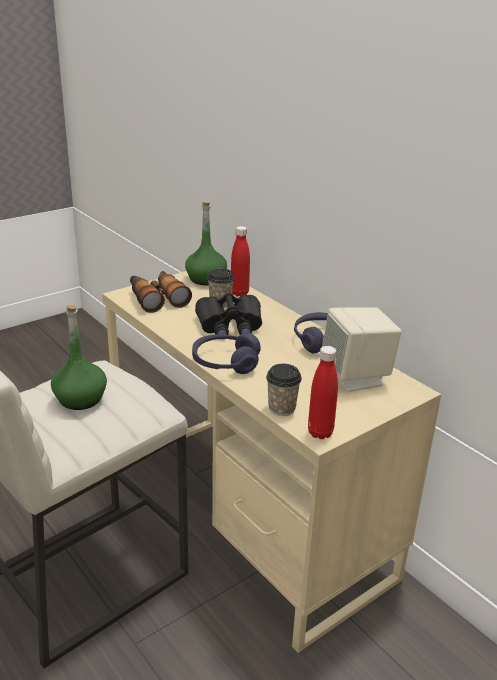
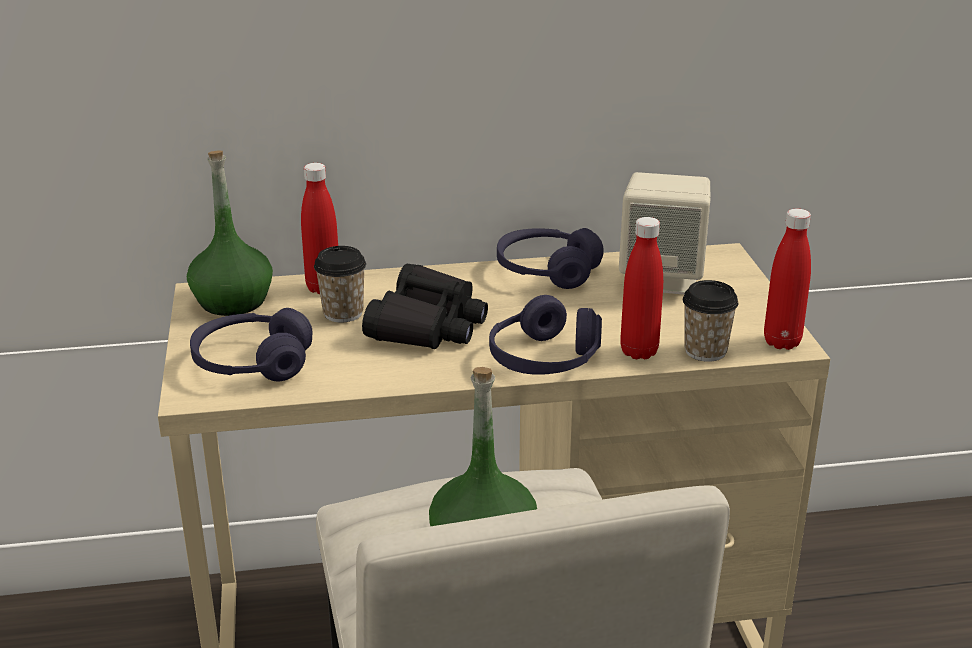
camera: 60 degrees left, 0 degrees up
binoculars [130,271,192,313] -> purple headphones [190,308,313,381]
none -> red bottle [620,217,663,359]

